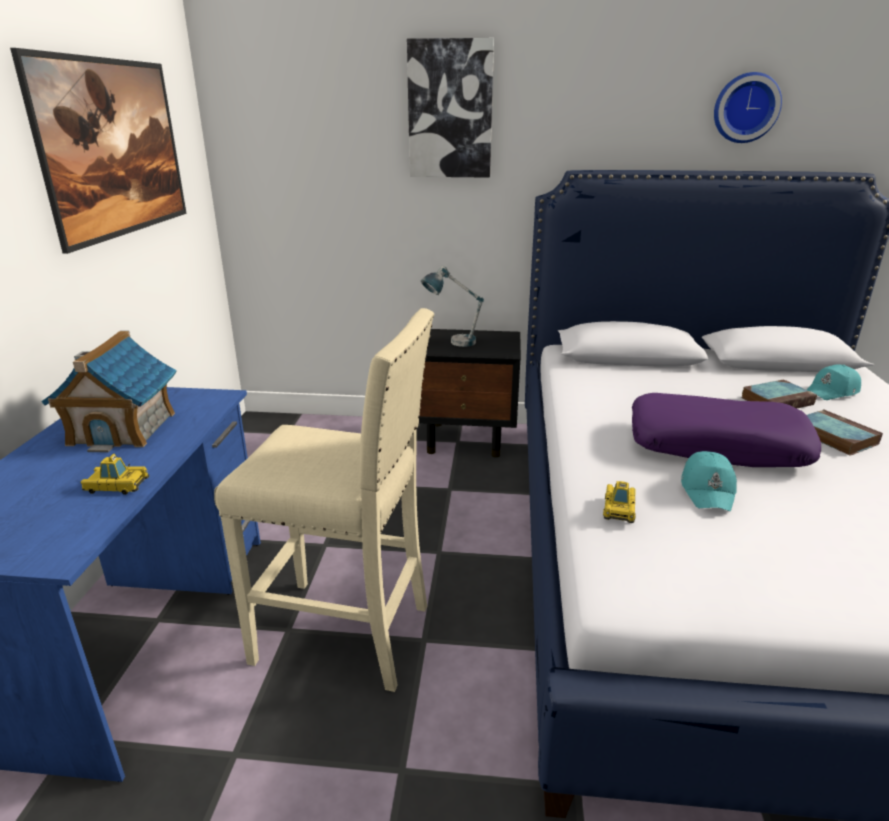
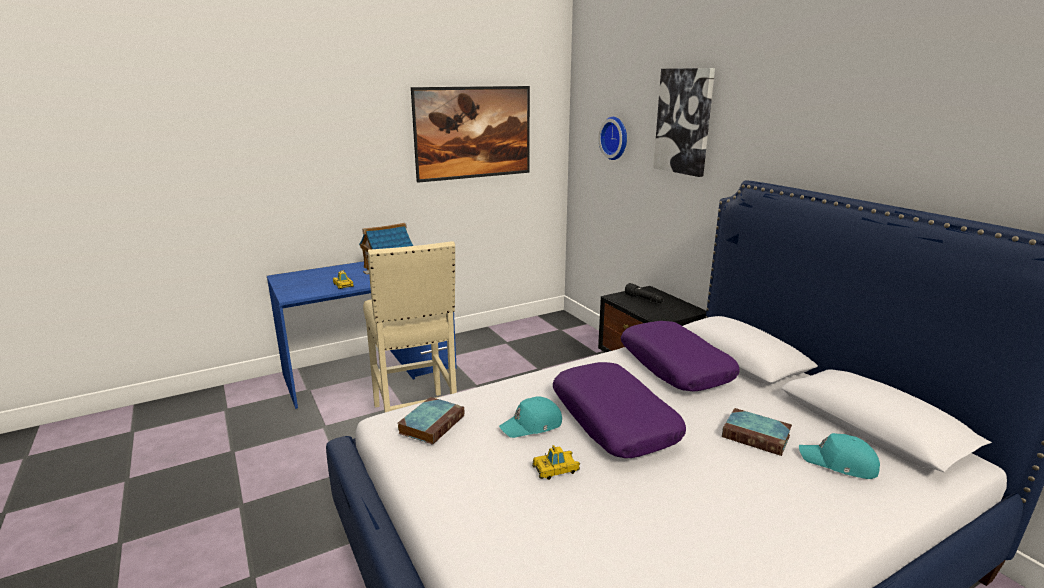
camera: 55 degrees right, 5 degrees down
table lamp [421,266,484,347] -> black flashlight [625,283,663,303]
toy car [603,481,636,523] -> toy car moved to [532,445,580,480]
wall clock [714,72,782,143] -> wall clock moved to [598,117,627,160]
book [807,409,883,456] -> book moved to [398,397,464,445]
none -> purple pillow [621,321,739,392]

